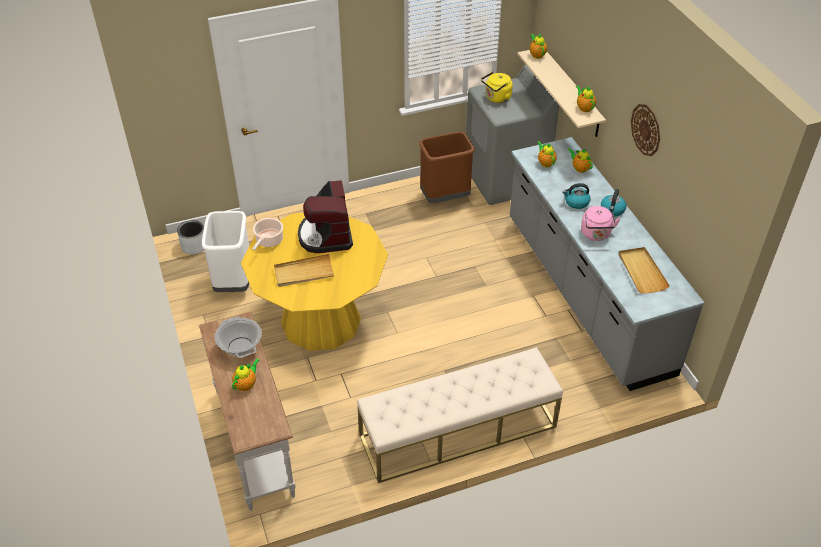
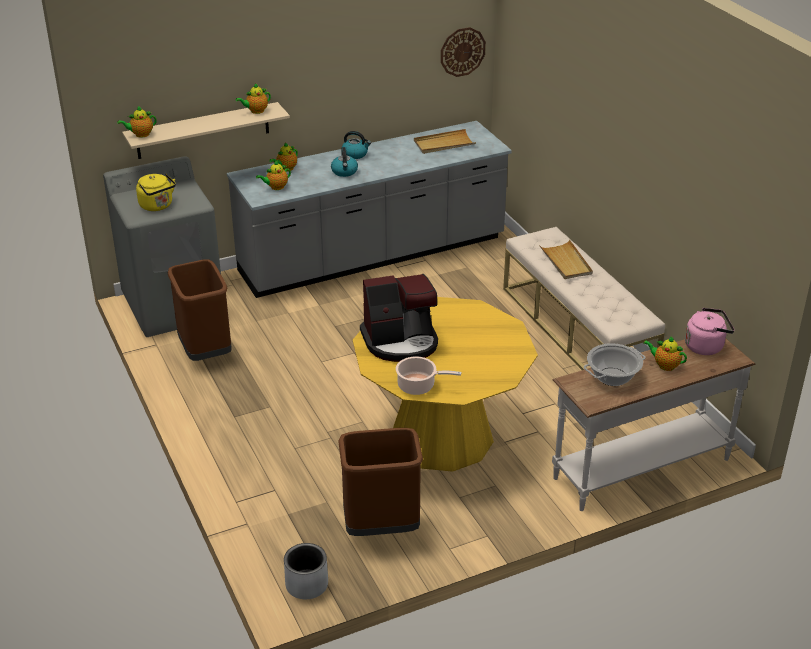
camera: 95 degrees left, 10 degrees down
white trash can [202,211,249,292] -> brown trash can [338,428,423,536]
beige tray [274,254,335,287] -> beige tray moved to [539,240,593,279]
pink kettle [581,206,620,241] -> pink kettle moved to [685,308,735,355]
wall clock [631,104,660,156] -> wall clock moved to [441,27,486,77]

